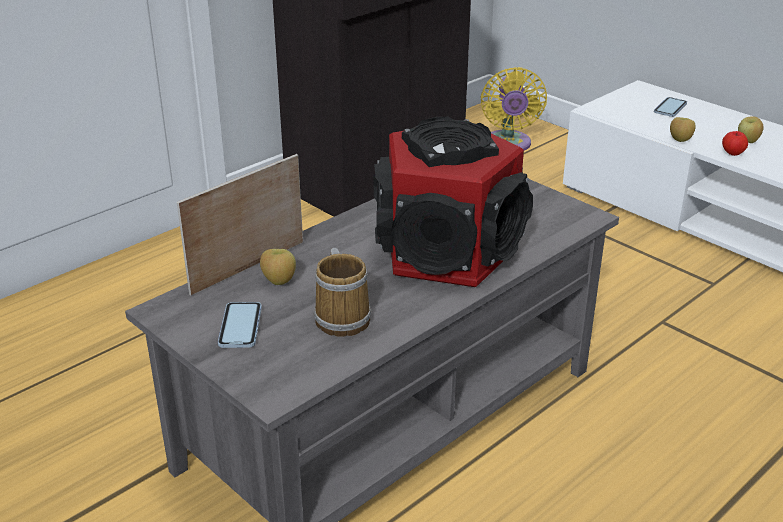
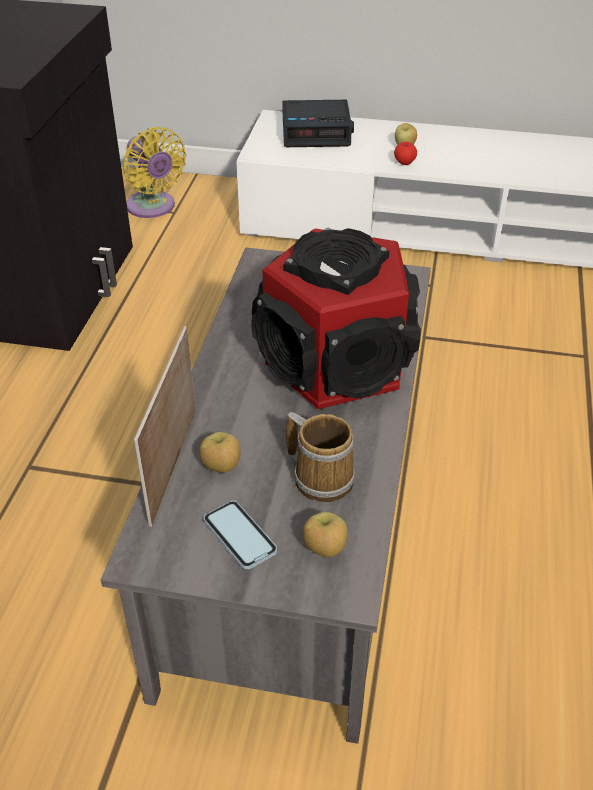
camera: 35 degrees left, 10 degrees up
phone [654,97,687,117] -> alarm clock [282,100,354,147]
apple [670,117,696,142] -> apple moved to [303,512,348,557]

